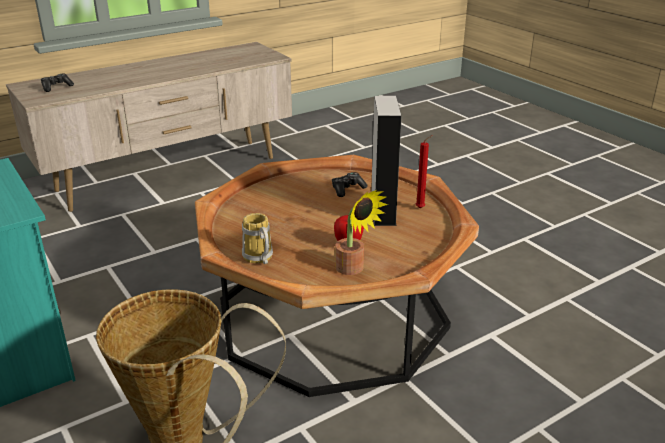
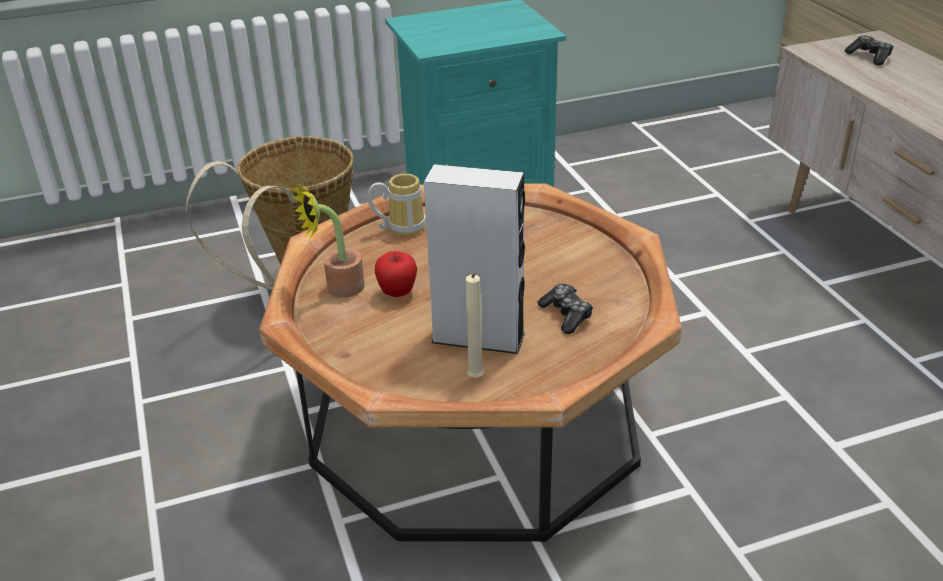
camera: 105 degrees right, 5 degrees up
red candle [416,135,433,208] -> beige candle [465,273,484,378]

